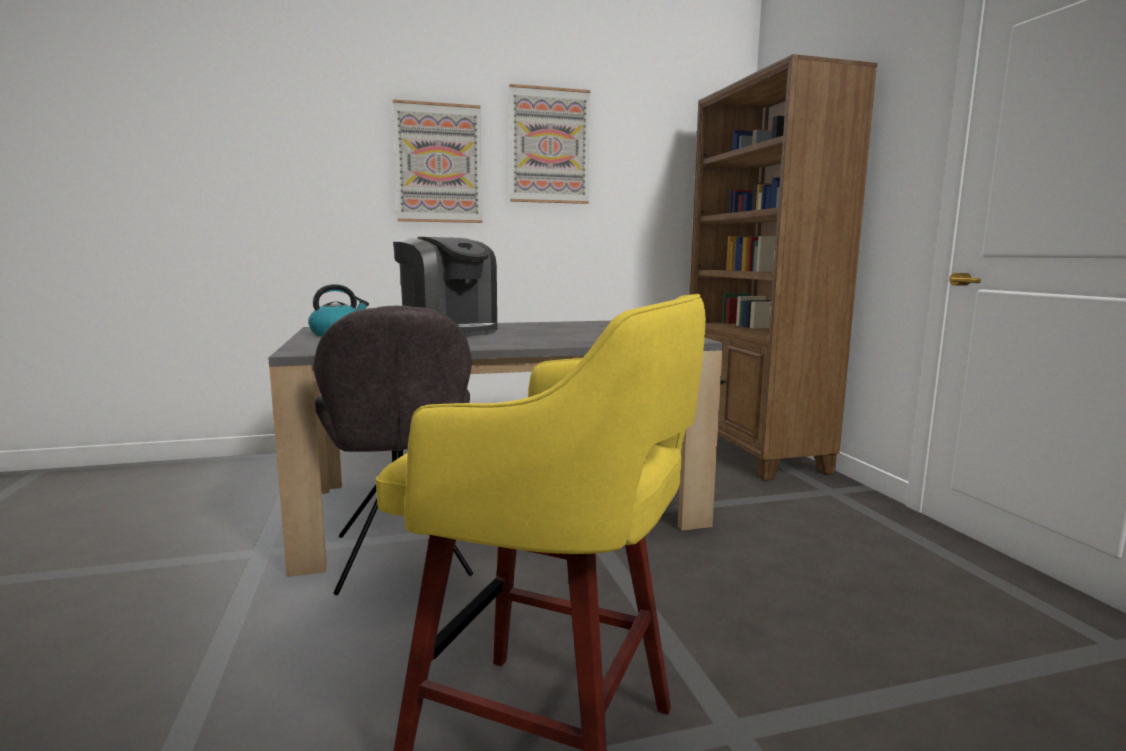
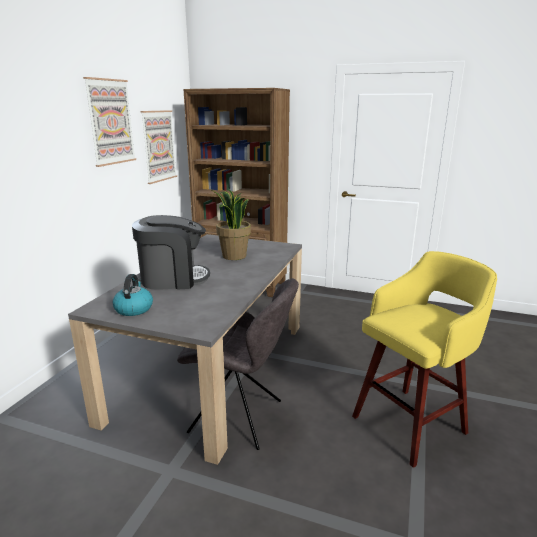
camera: 55 degrees left, 10 degrees up
picture [392,99,482,223] -> picture moved to [141,110,177,184]
none -> potted plant [212,188,251,260]

